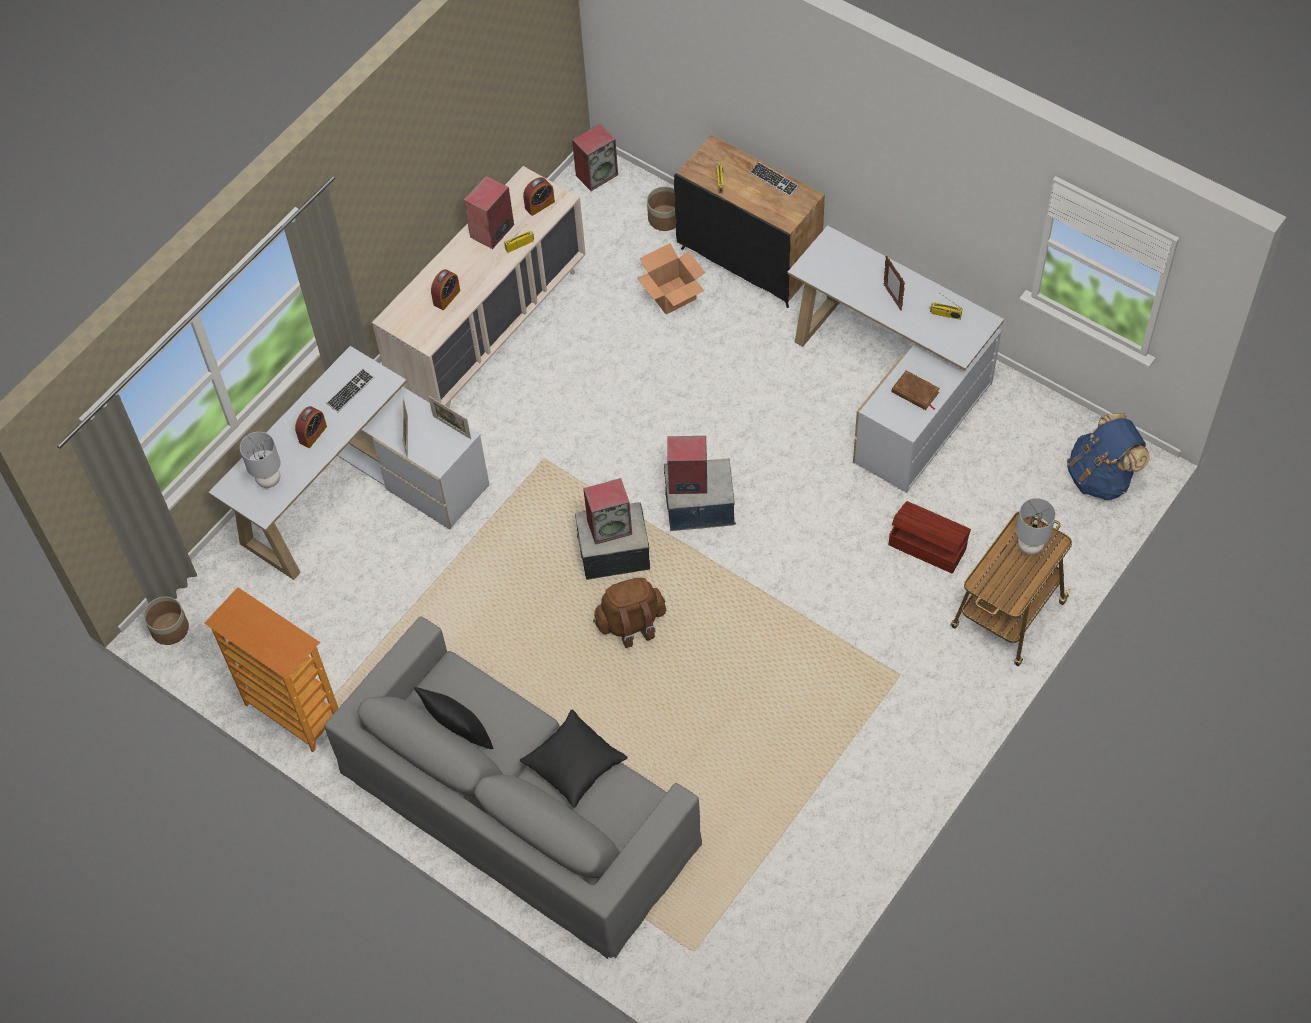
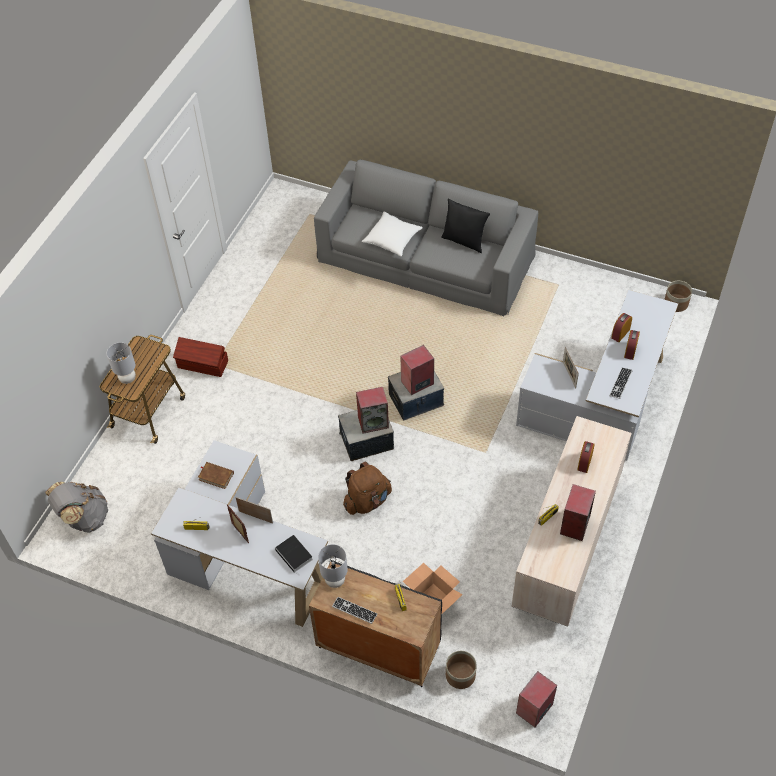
camera: 165 degrees right, 5 degrees down
bookcase [204,587,338,752] -> none
grey table lamp [240,432,280,488] -> grey table lamp moved to [318,544,348,588]
picture frame [429,396,471,439] -> picture frame moved to [235,497,273,524]
black pillow [520,710,628,808] -> white pillow [362,212,423,256]
alarm clock [523,177,555,216] -> alarm clock moved to [611,313,632,342]
brown backpack [593,578,666,648] -> brown backpack moved to [343,462,392,515]
brown storage box [889,501,971,574] -> brown storage box moved to [173,337,228,377]
blue backpack [1067,413,1150,501] -> grey backpack [45,482,108,533]
none -> book [275,535,313,576]

